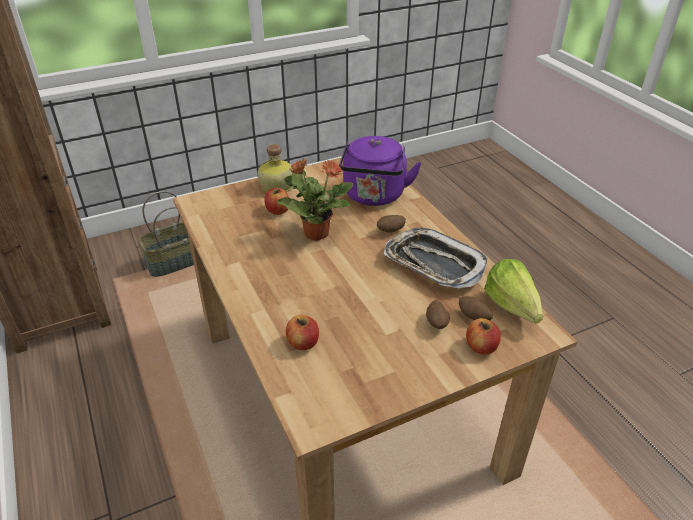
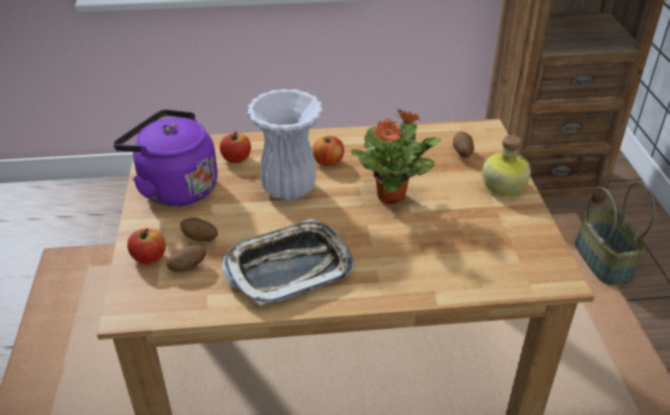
camera: 110 degrees right, 0 degrees up
apple [264,188,289,215] -> apple moved to [313,136,344,166]
purple kettle [339,136,422,206] -> purple kettle moved to [113,109,218,207]
potato [377,215,406,232] -> potato moved to [453,131,474,158]
lettuce [484,259,543,324] -> none
none -> white vase [247,89,324,200]

